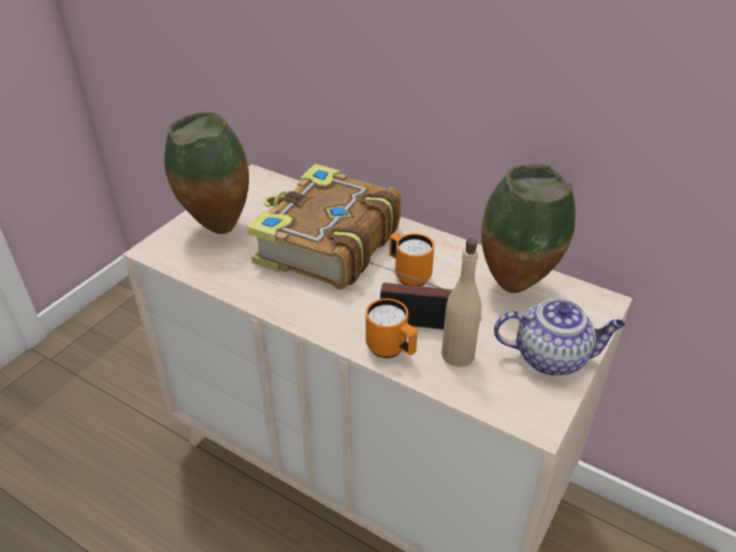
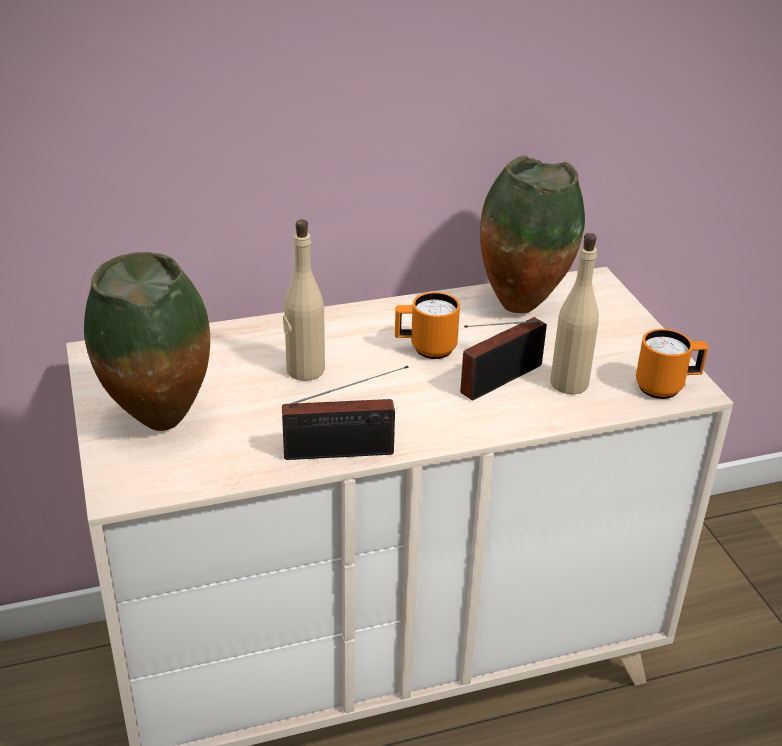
camera: 50 degrees left, 5 degrees down
book [247,164,402,290] -> beige bottle [283,220,325,381]
orange mug [366,298,418,358] -> orange mug moved to [636,329,708,399]
teapot [494,299,625,376] -> none
none -> radio [282,366,409,460]

